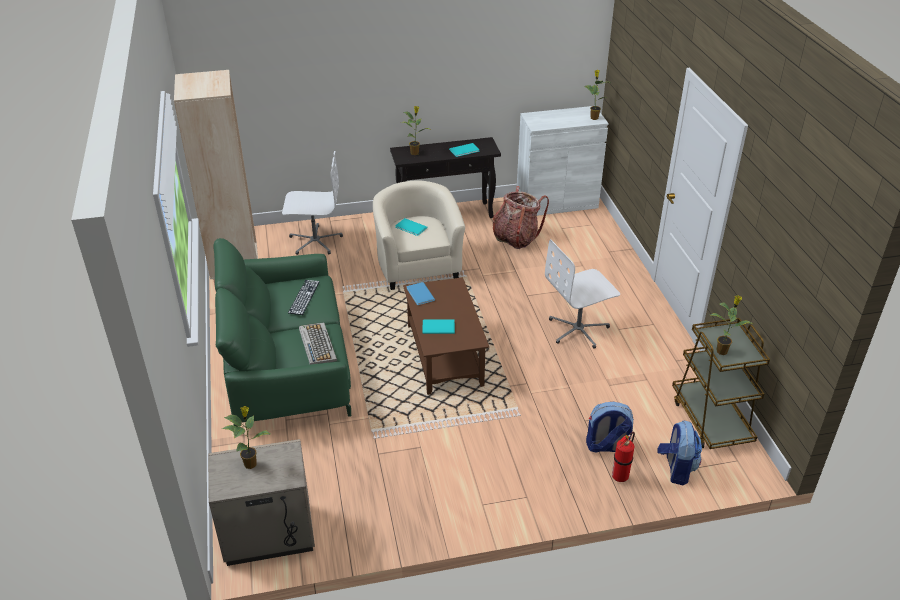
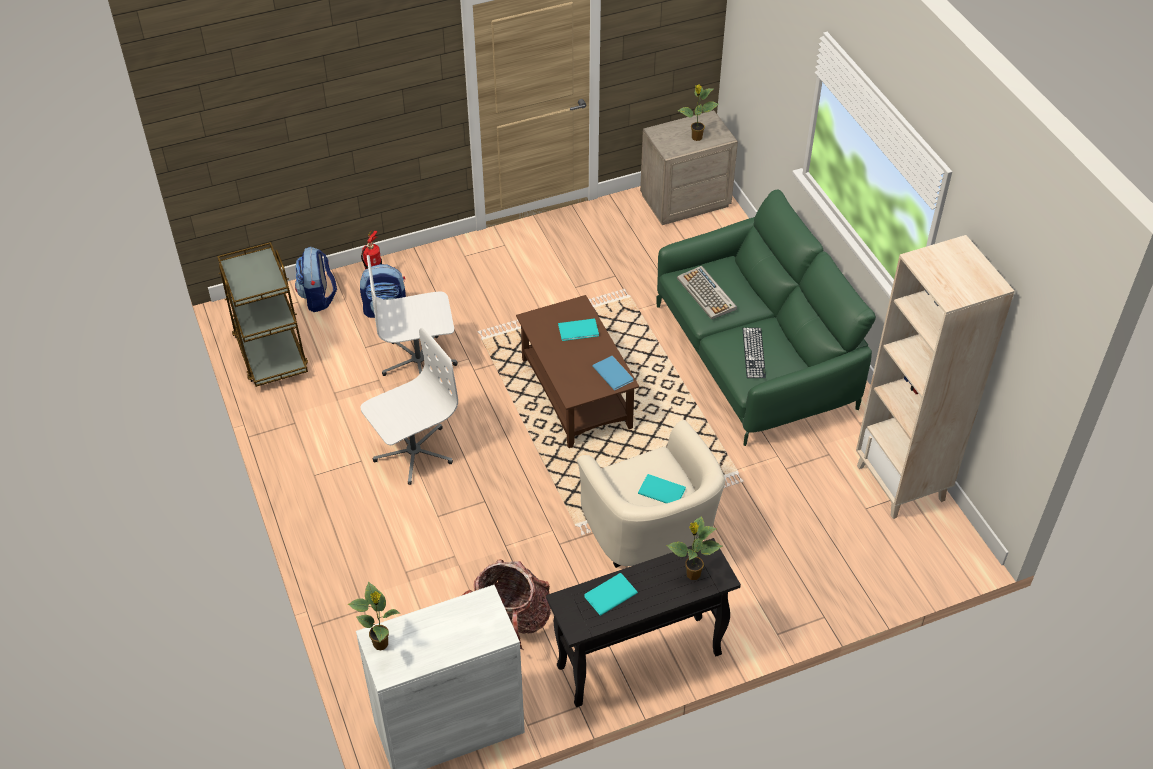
camera: 170 degrees right, 10 degrees up
white office chair [282,151,343,255] -> white office chair moved to [367,255,458,376]
potted plant [711,295,753,355] -> none

